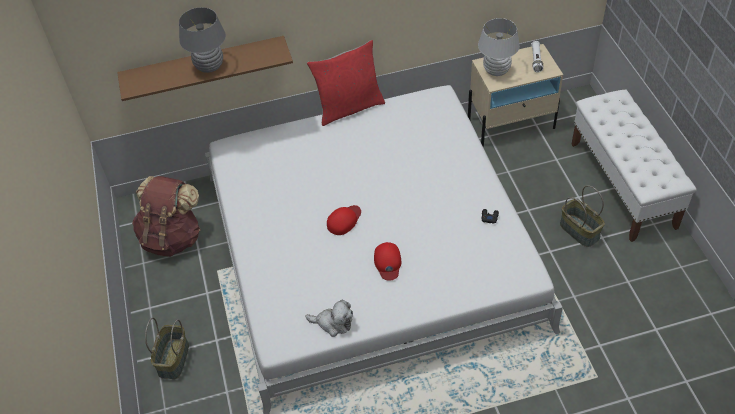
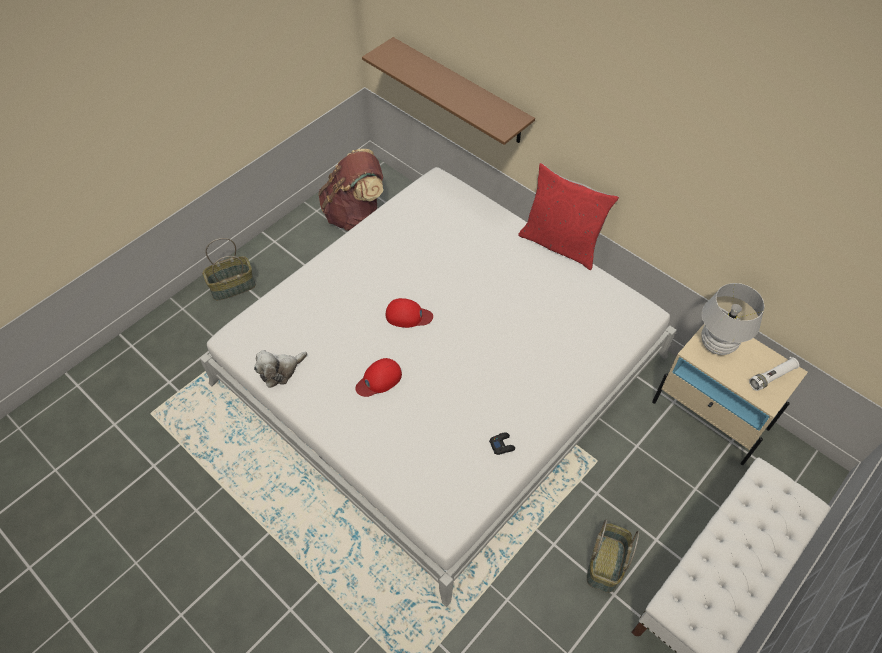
camera: 55 degrees right, 5 degrees up
grey table lamp [179,7,226,73] -> none
plush toy [305,300,353,337] -> plush toy turned 75 degrees clockwise [254,350,307,388]

